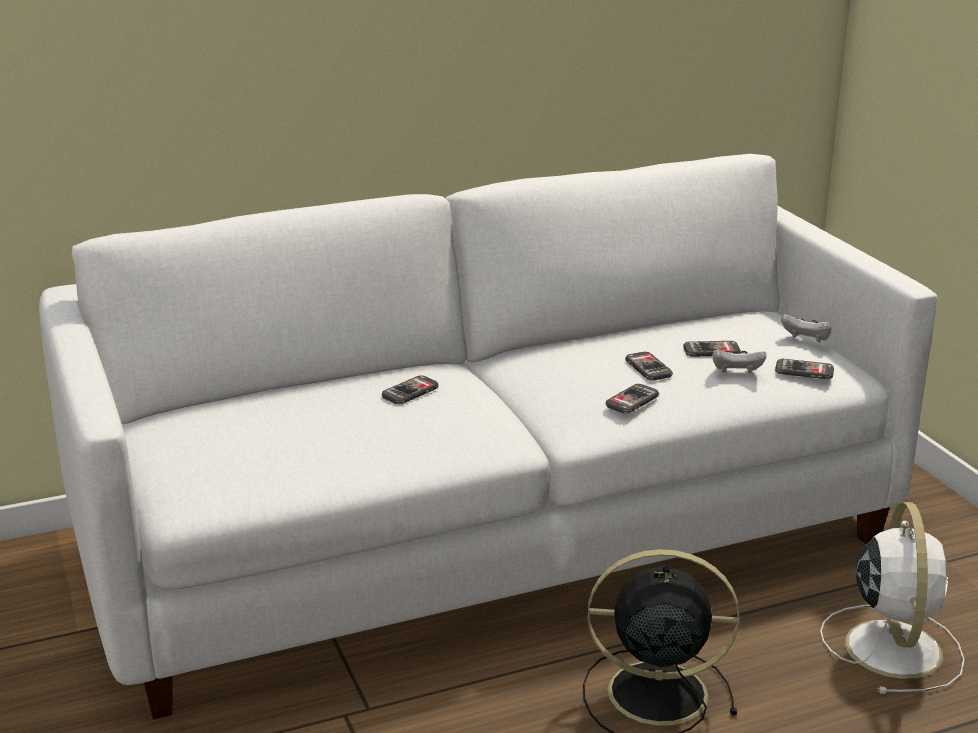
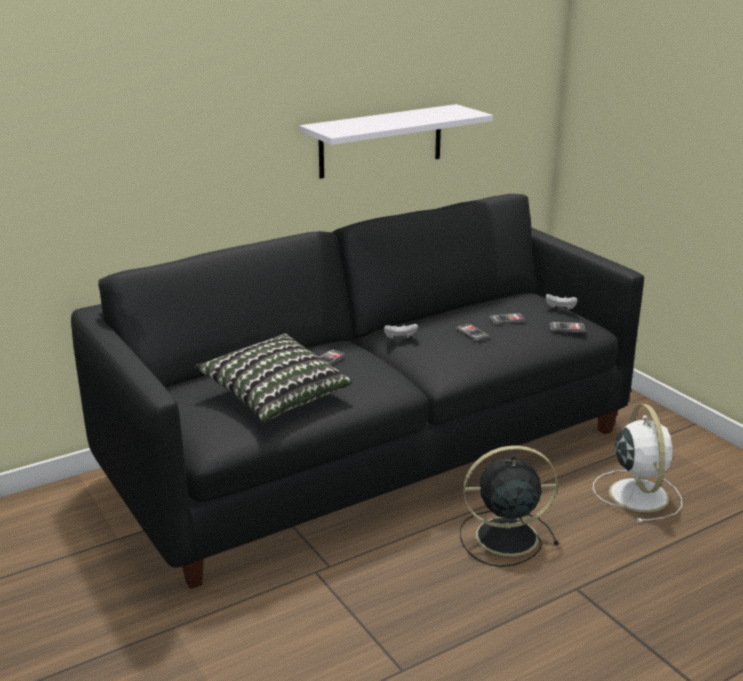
camera: 10 degrees left, 0 degrees up
white sofa [39,154,937,720] -> black sofa [71,194,644,589]
phone [605,384,659,414] -> none
white game controller [713,350,767,373] -> white game controller moved to [384,324,418,339]
none -> pillow [194,333,352,422]
none -> white shelf [299,104,493,179]

